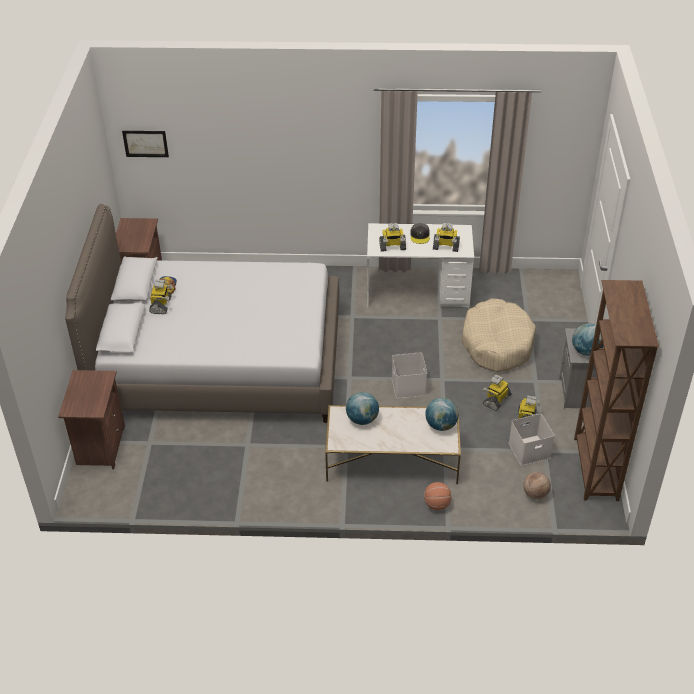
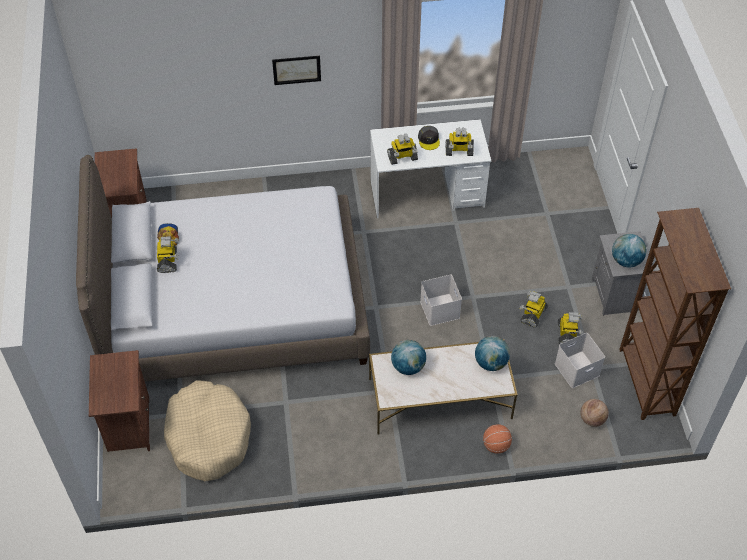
camera: 10 degrees left, 10 degrees up
picture [122,131,169,157] -> picture moved to [272,56,321,85]
beige dog bed [461,299,536,372] -> beige dog bed moved to [164,380,251,481]

